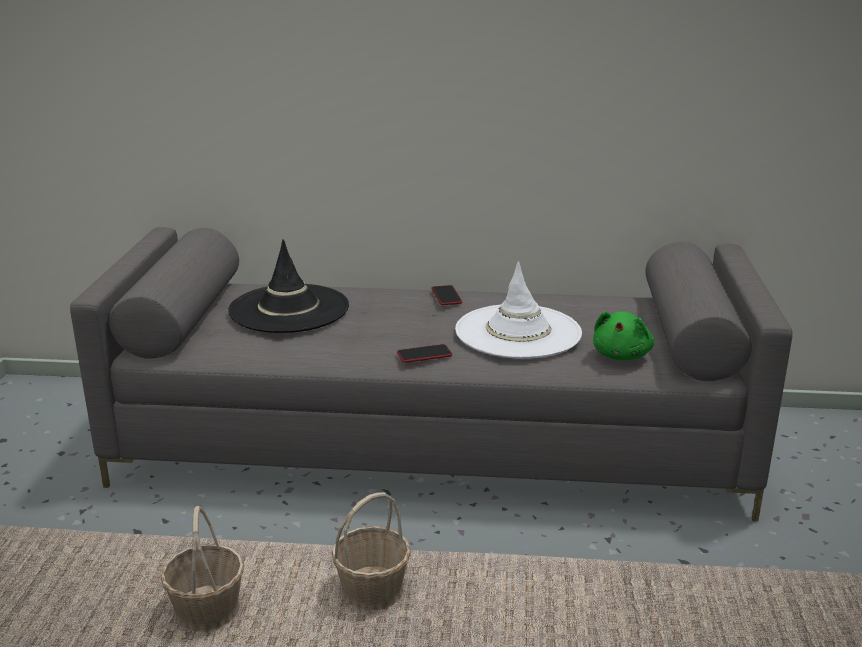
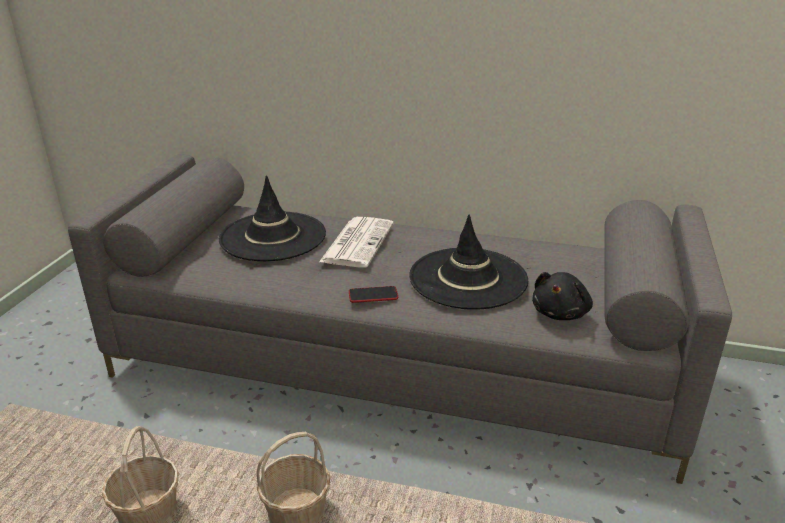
camera: 10 degrees right, 5 degrees up
phone [432,285,462,305] -> none
white hat [455,261,582,359] -> black hat [409,215,528,310]
green plush toy [593,311,654,360] -> black plush toy [532,272,593,320]
none -> newspaper [319,217,394,267]

